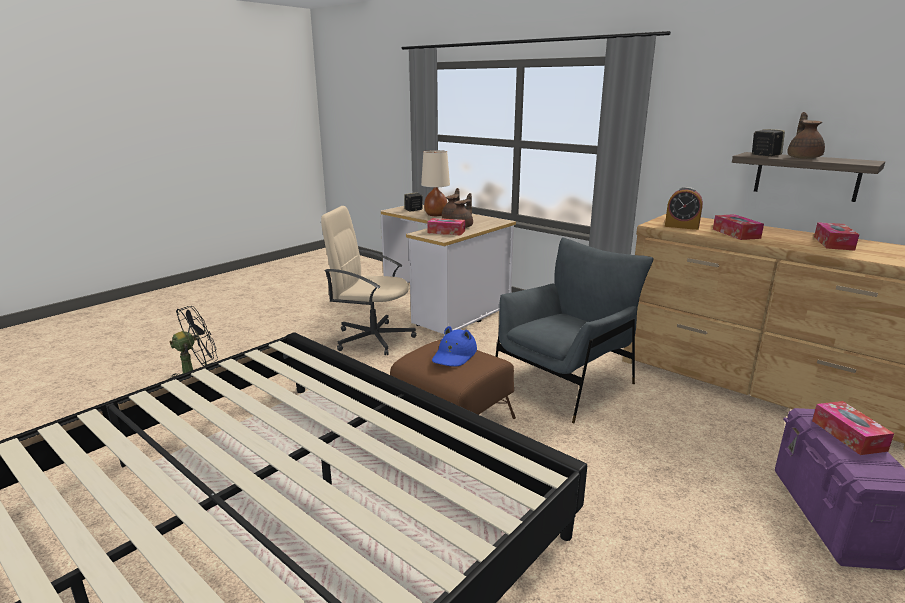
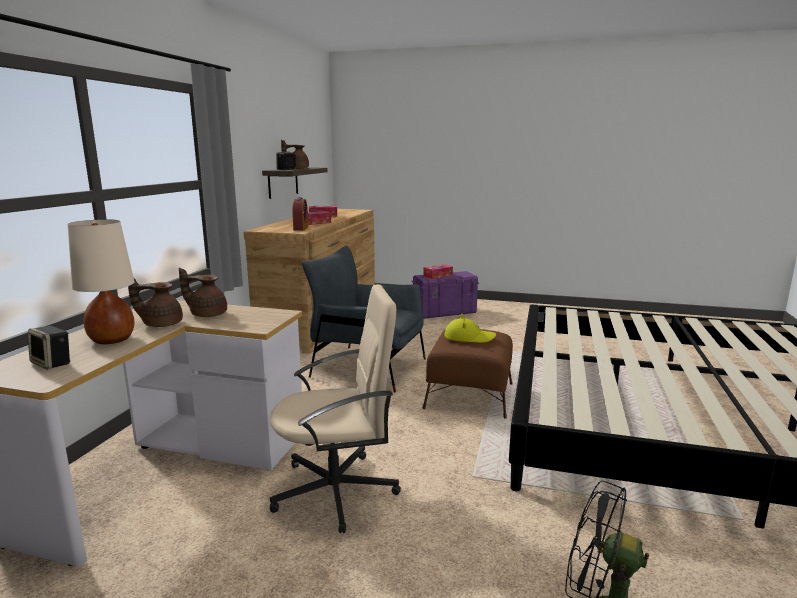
camera: 115 degrees left, 5 degrees down
beige office chair [321,206,417,355] -> beige office chair turned 90 degrees counterclockwise [270,284,401,533]
tissue box [427,218,465,236] -> none
blue hat [432,326,477,367] -> yellow hat [444,313,496,343]

